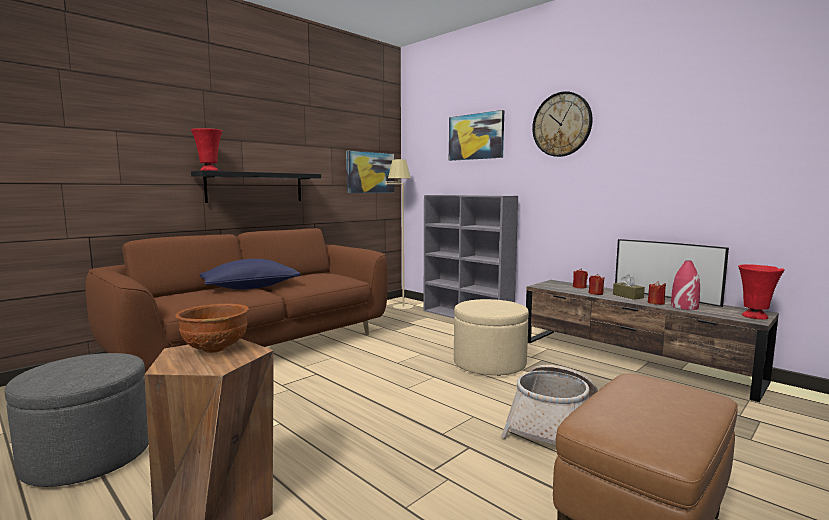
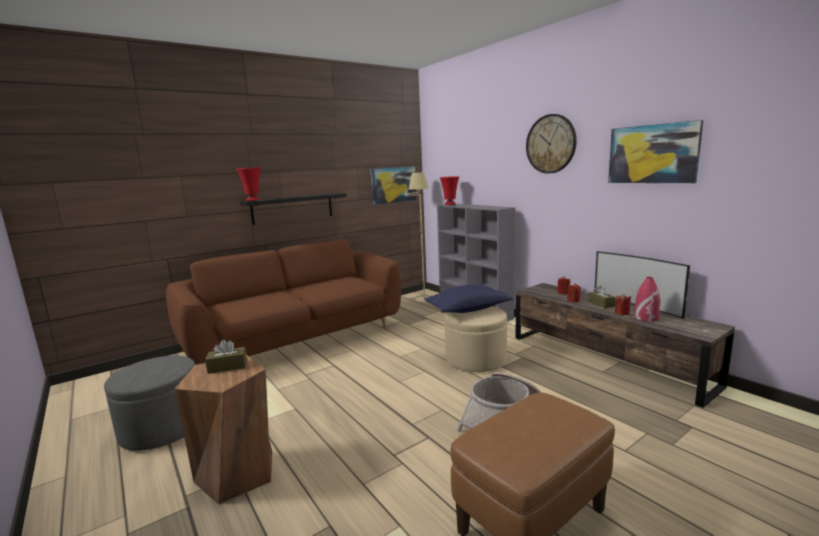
camera: 10 degrees right, 5 degrees up
brown bowl [176,304,249,353] -> brown tissue box [205,340,247,374]
blue pillow [199,259,300,290] -> blue pillow moved to [425,284,513,313]
picture [449,110,504,161] -> picture moved to [608,120,703,183]
red vase [738,264,785,319] -> red vase moved to [440,176,459,205]

